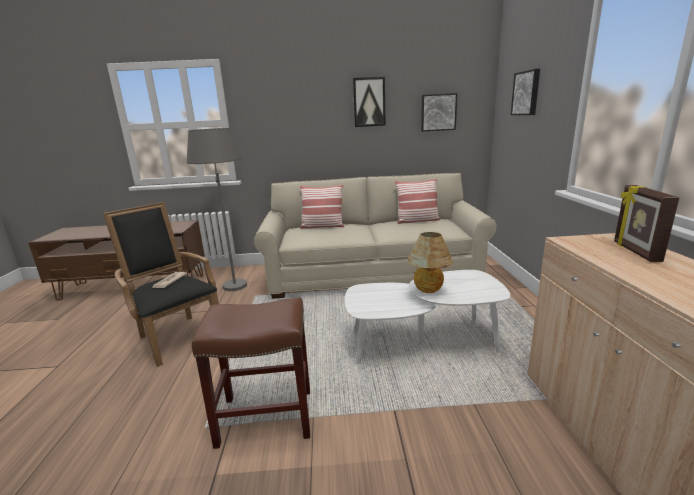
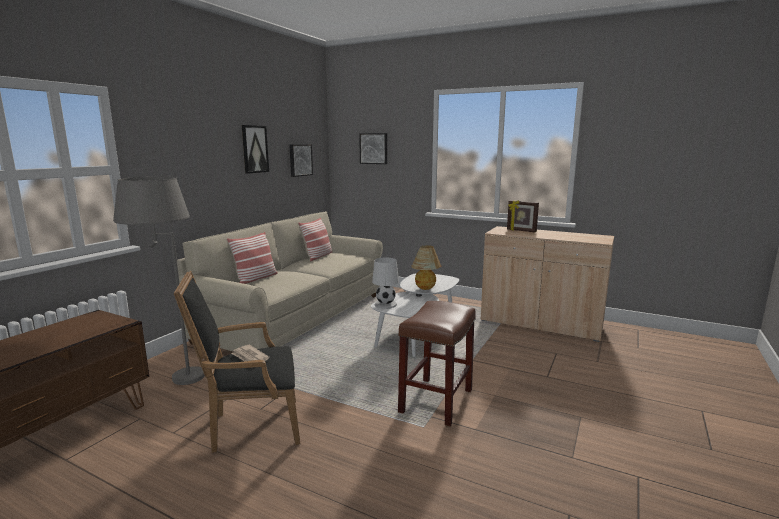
camera: 60 degrees left, 5 degrees down
none -> white table lamp [372,258,399,309]

